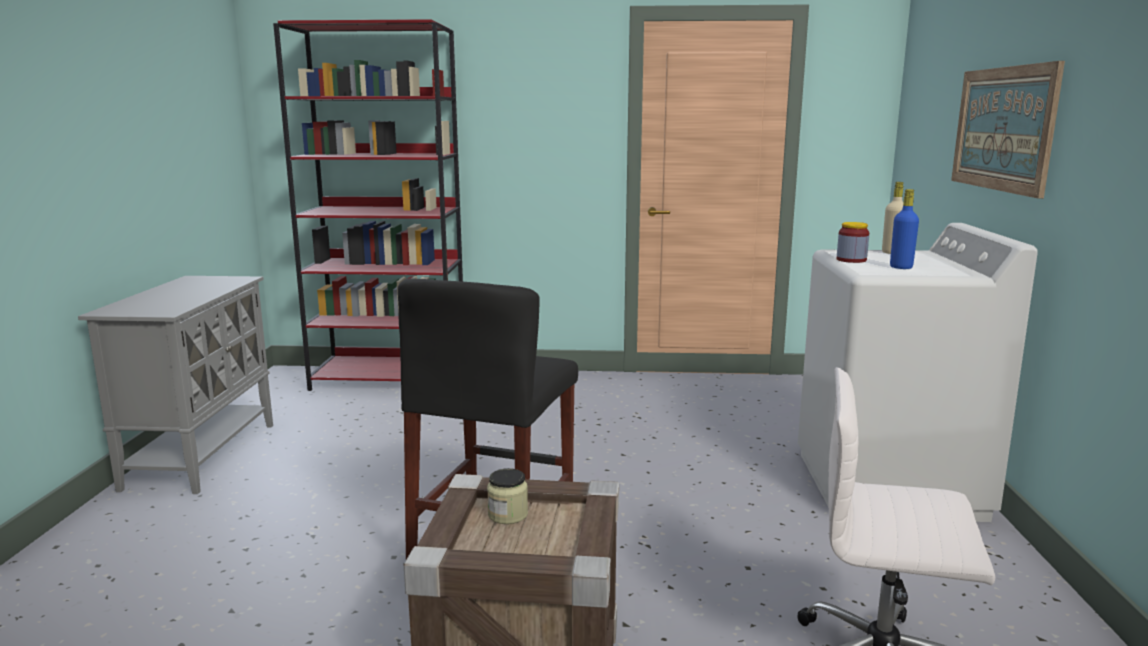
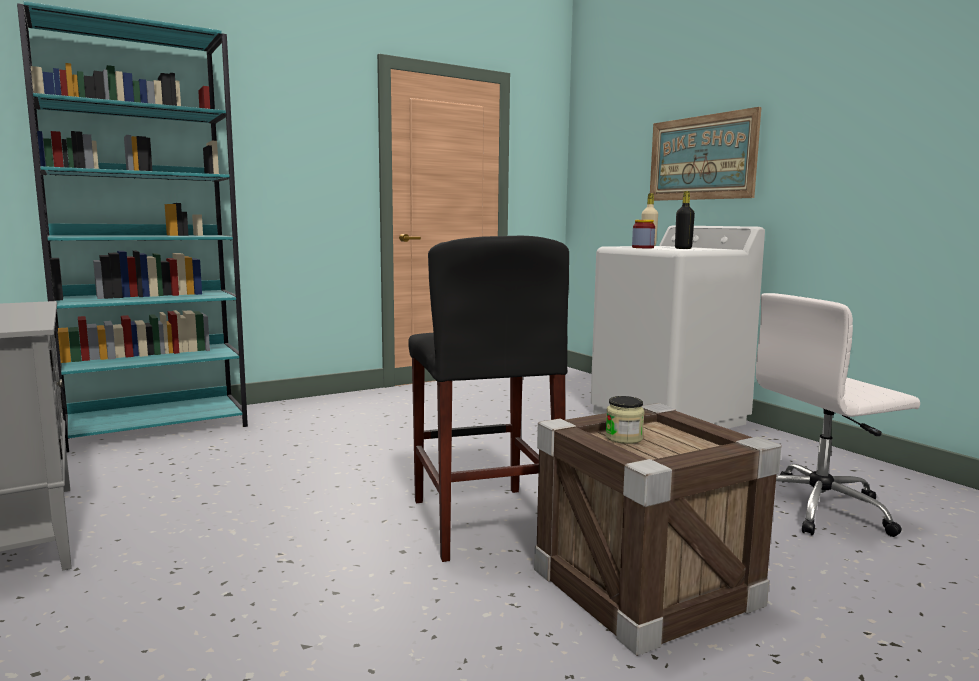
camera: 35 degrees left, 5 degrees down
red bookcase [273,19,463,391] -> turquoise bookcase [17,1,248,452]
blue bottle [890,189,919,269] -> black bottle [675,191,695,249]

